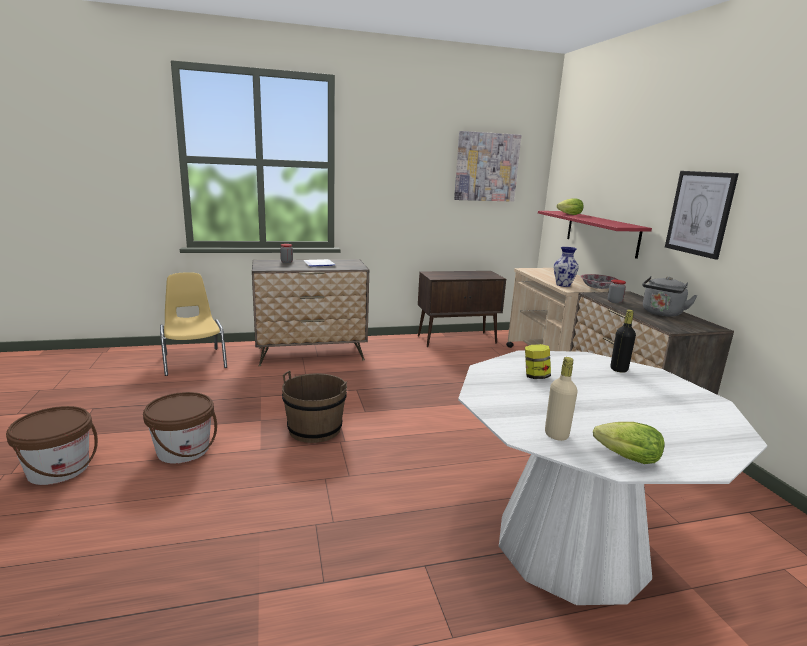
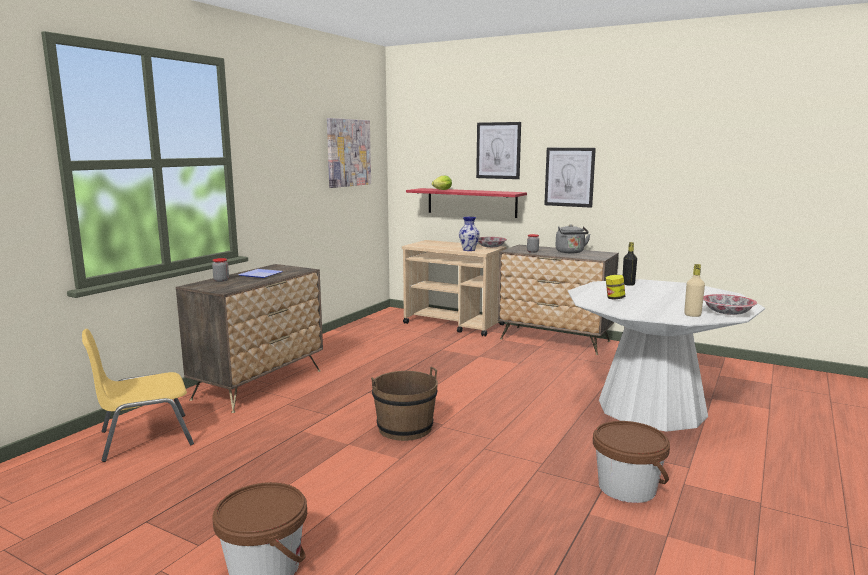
camera: 45 degrees left, 5 degrees down
brown bucket [143,392,217,464] -> brown bucket moved to [593,421,670,503]
yellow chair [160,272,227,376] -> yellow chair turned 45 degrees counterclockwise [82,329,194,462]
brown cabinet [418,271,506,347] -> none
lettuce [593,422,665,464] -> bowl [703,294,757,315]
none -> picture [476,122,521,179]

